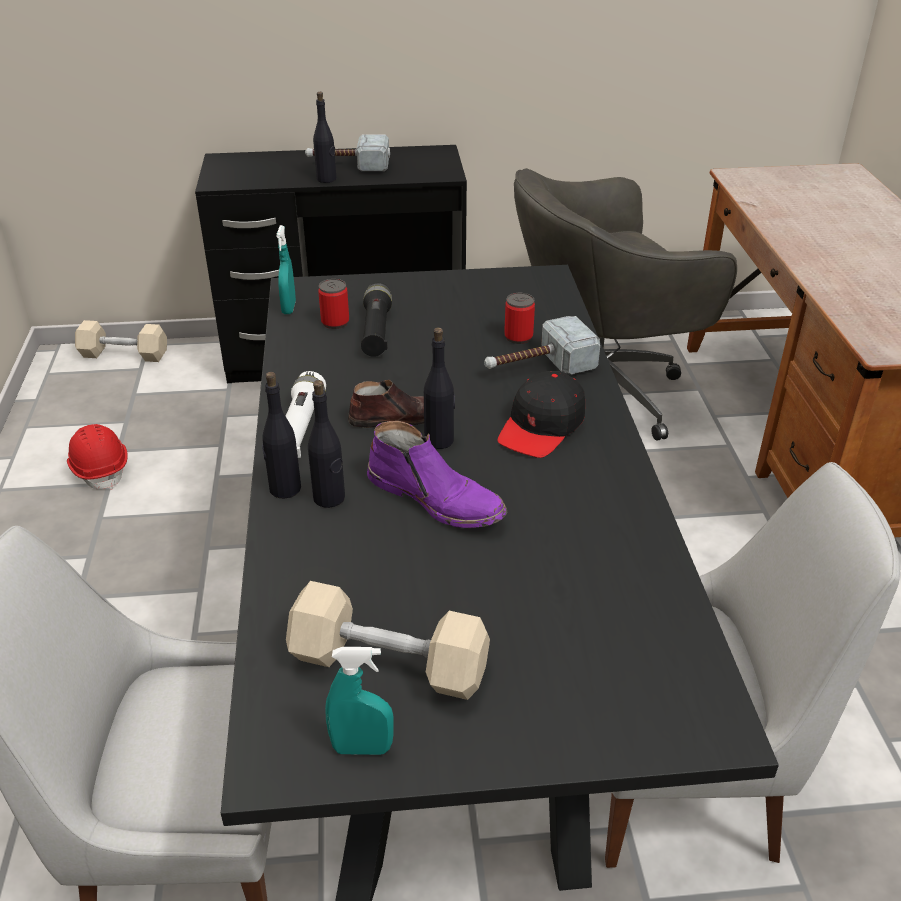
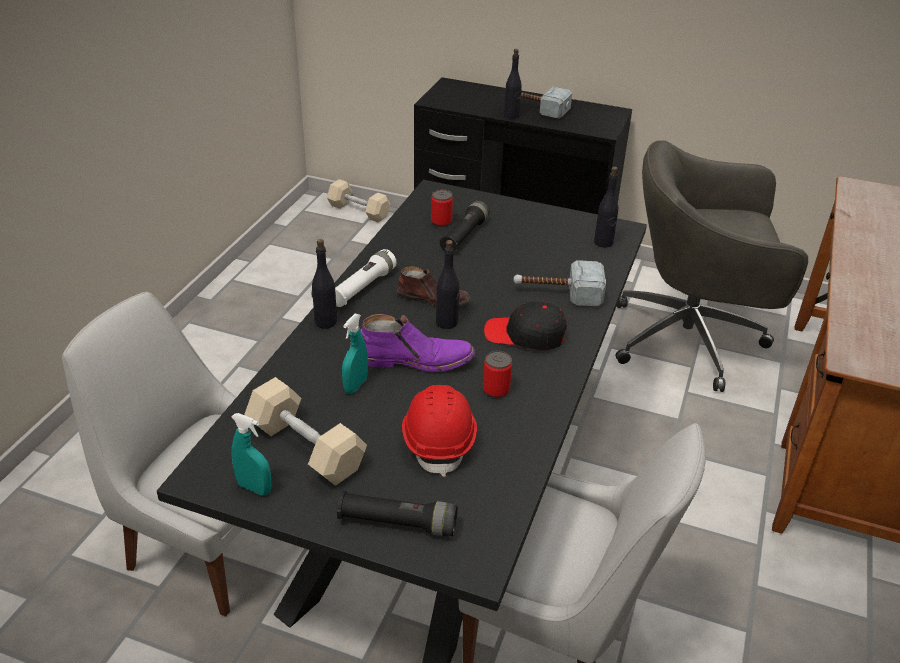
camera: 25 degrees right, 0 degrees up
red hard hat [67,424,128,490] -> red hard hat moved to [402,385,477,477]
turquoise spray bottle [276,225,296,314] -> turquoise spray bottle moved to [342,314,368,394]
black bottle [308,380,345,508] -> black bottle moved to [594,167,618,248]
purple boot [367,421,507,528] -> purple boot turned 60 degrees counterclockwise [360,314,475,372]
black cap [498,371,585,458] -> black cap turned 45 degrees clockwise [484,301,567,350]
can [504,293,535,344] -> can moved to [483,351,512,398]
none -> black flashlight [337,491,458,536]

